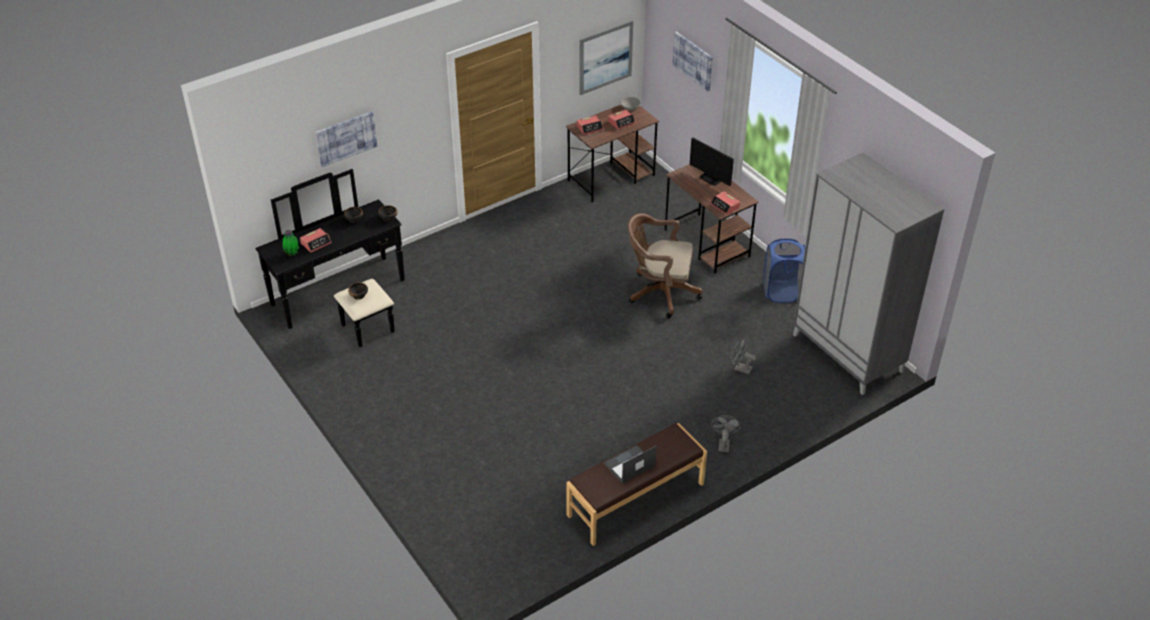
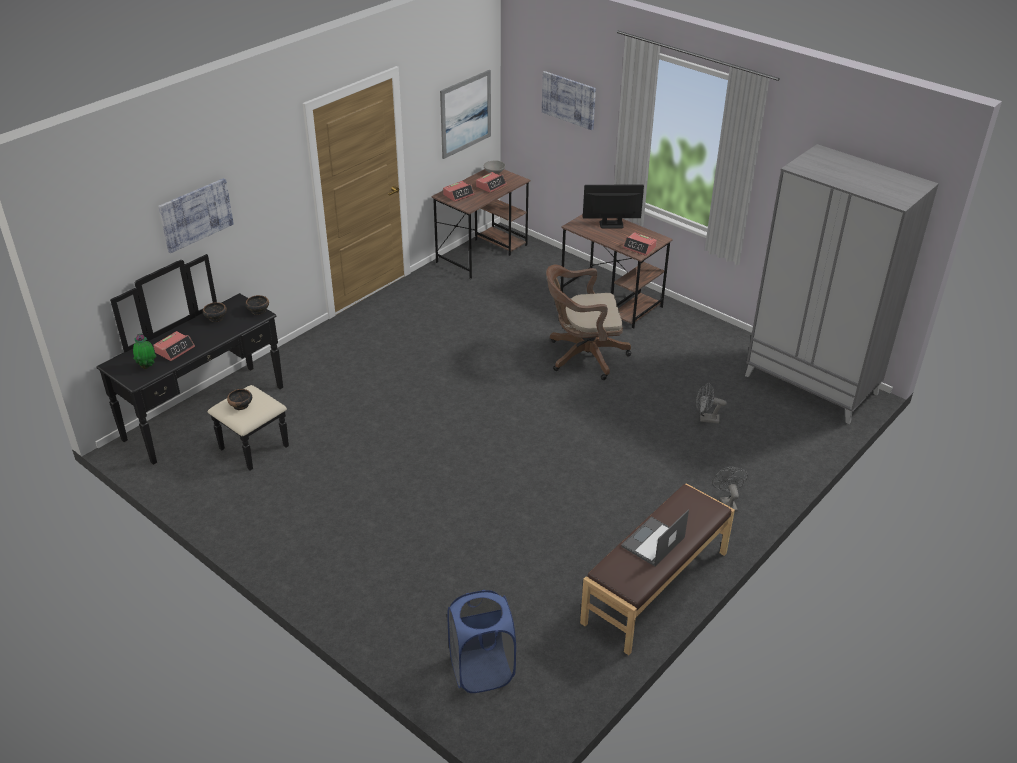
camera: 15 degrees left, 5 degrees down
monitor [690,138,734,186] -> monitor turned 150 degrees clockwise [583,185,644,229]
blue laundry basket [763,239,805,303] -> blue laundry basket moved to [447,590,516,693]

